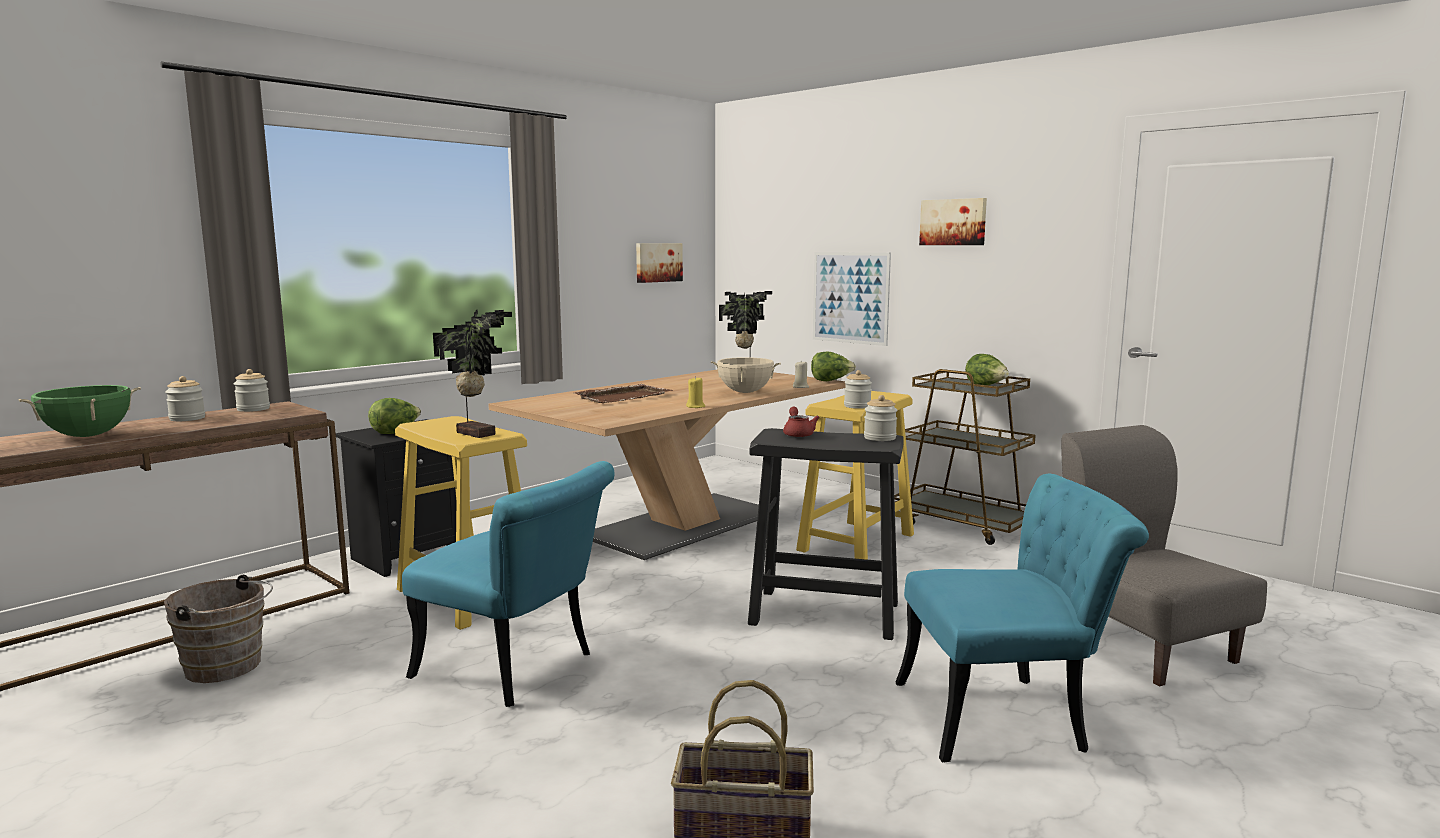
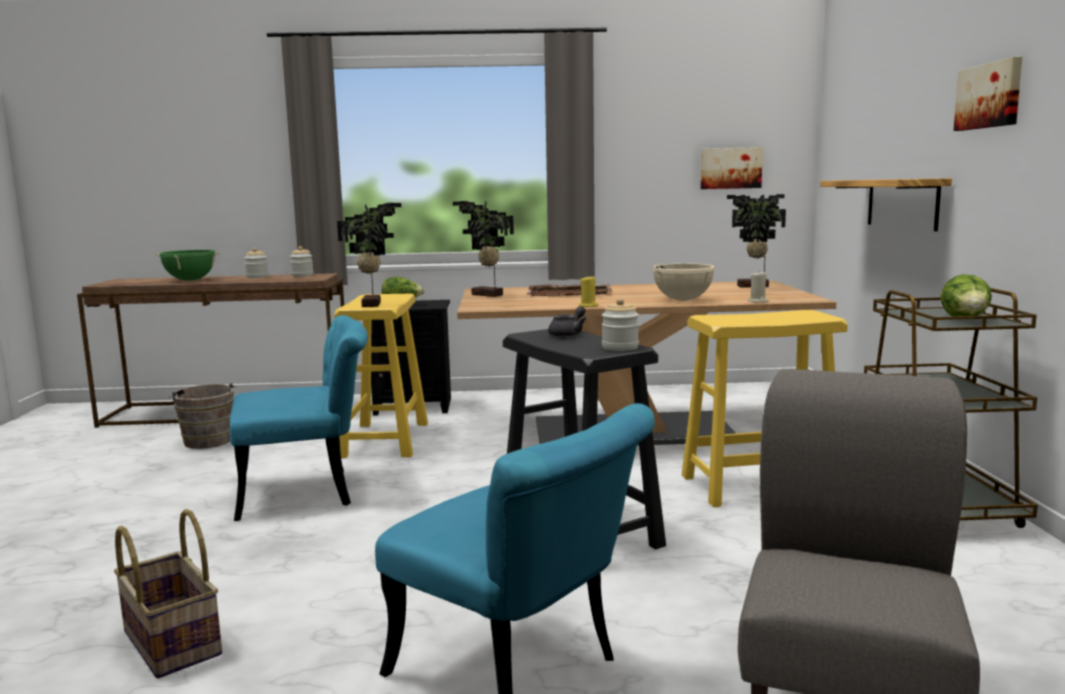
camera: 45 degrees right, 0 degrees up
turquoise chair [402,461,615,707] -> turquoise chair turned 90 degrees counterclockwise [229,315,368,521]
red teapot [783,407,820,437] -> grey teapot [548,306,586,337]
lettuce [811,351,856,381] -> none
picture [813,252,891,346] -> shelf [820,178,952,231]
jar [844,370,872,409] -> none
none -> potted plant [453,201,514,297]

